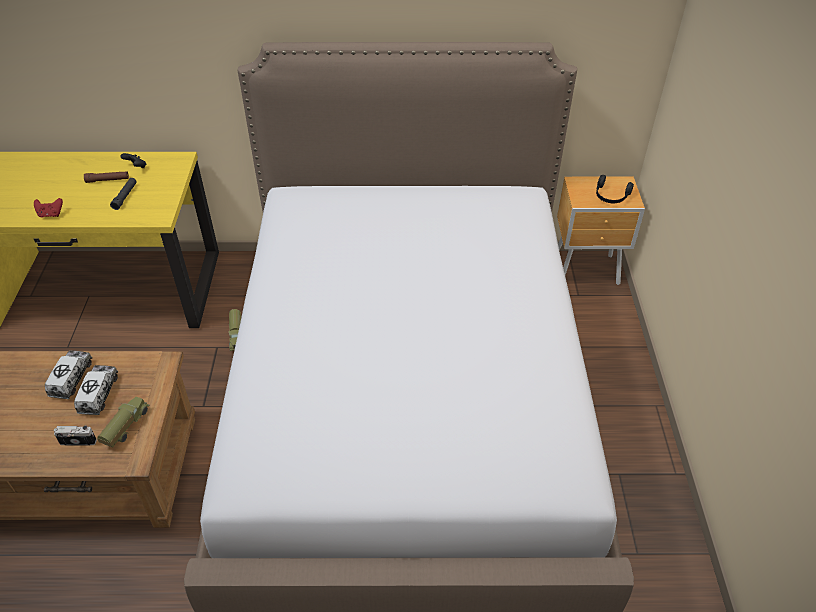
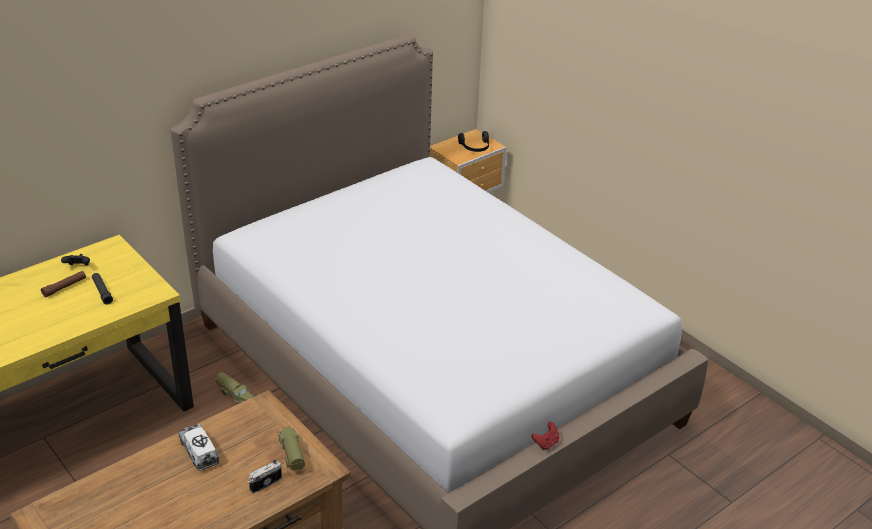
camera: 40 degrees left, 10 degrees down
red game controller [34,198,63,218] -> red game controller moved to [532,422,559,450]
toy truck [74,365,118,415] -> none

